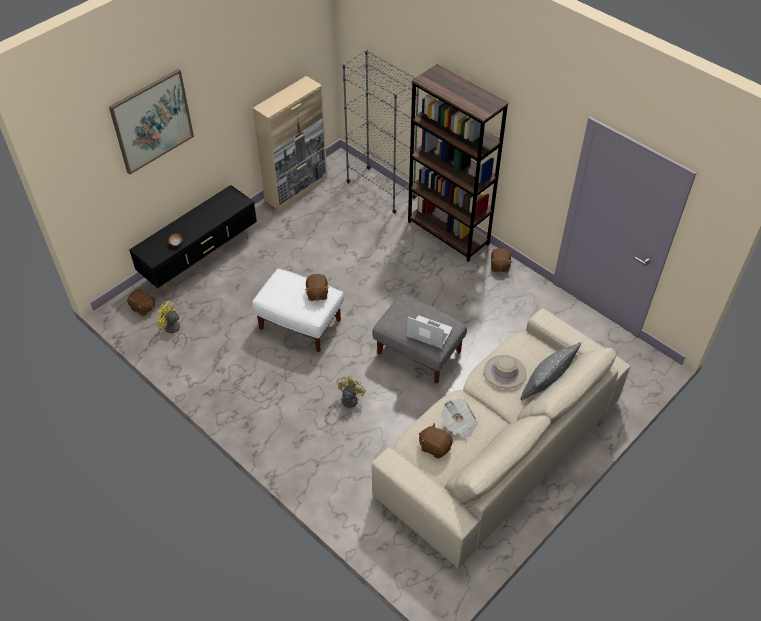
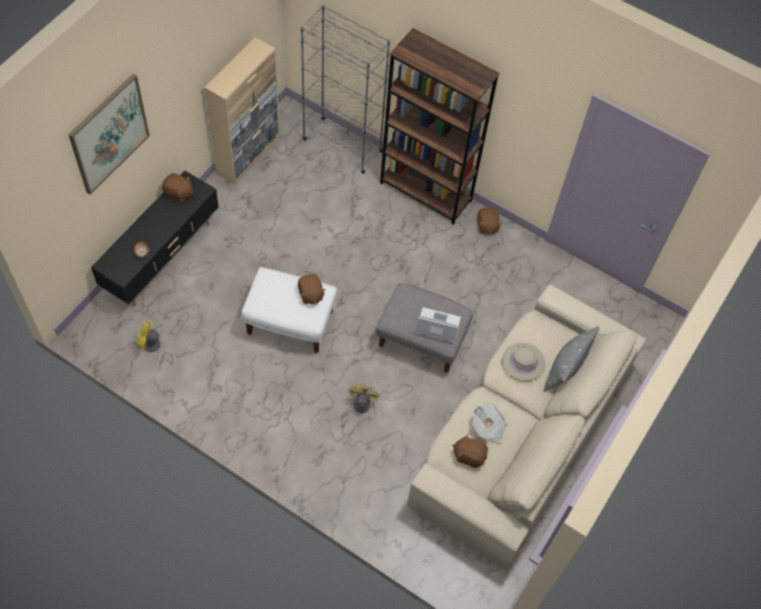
camera: 15 degrees left, 10 degrees up
brown plush toy [127,289,155,316] -> brown plush toy moved to [162,173,193,202]

